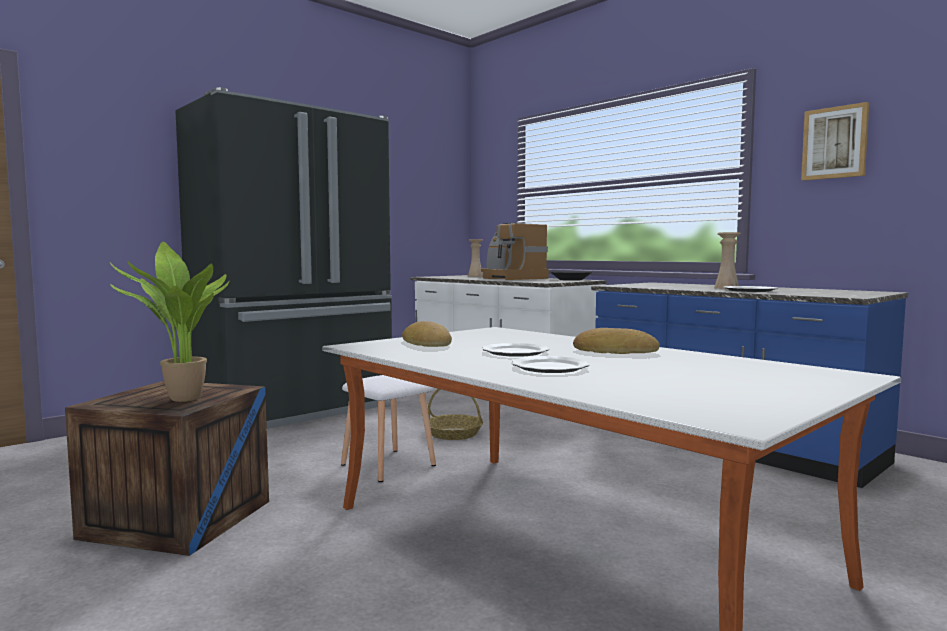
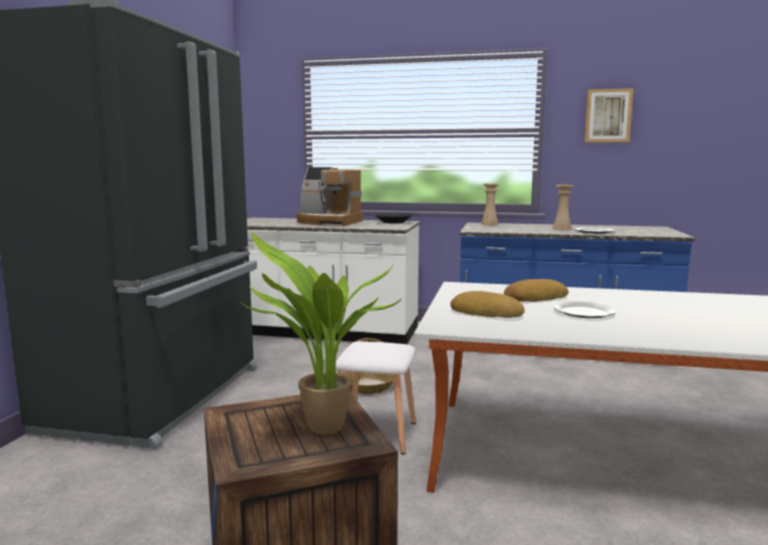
camera: 35 degrees left, 5 degrees up
beige vase [468,239,483,277] -> beige vase moved to [481,183,499,225]
plate [511,356,589,373] -> none
bread [573,328,660,354] -> bread moved to [504,279,569,302]

